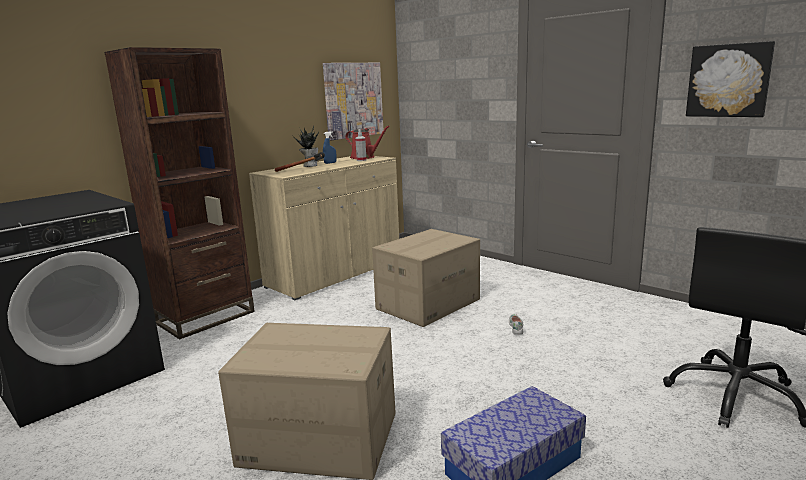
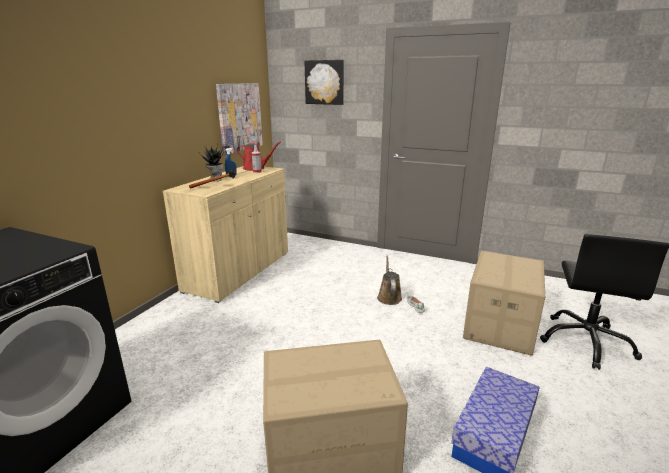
camera: 20 degrees left, 5 degrees up
brown bookcase [105,47,255,339] -> none
cardboard box [372,229,480,327] -> cardboard box moved to [463,251,545,356]
picture [686,41,775,117] -> picture moved to [304,60,344,105]
none -> brown watering can [377,255,402,305]

